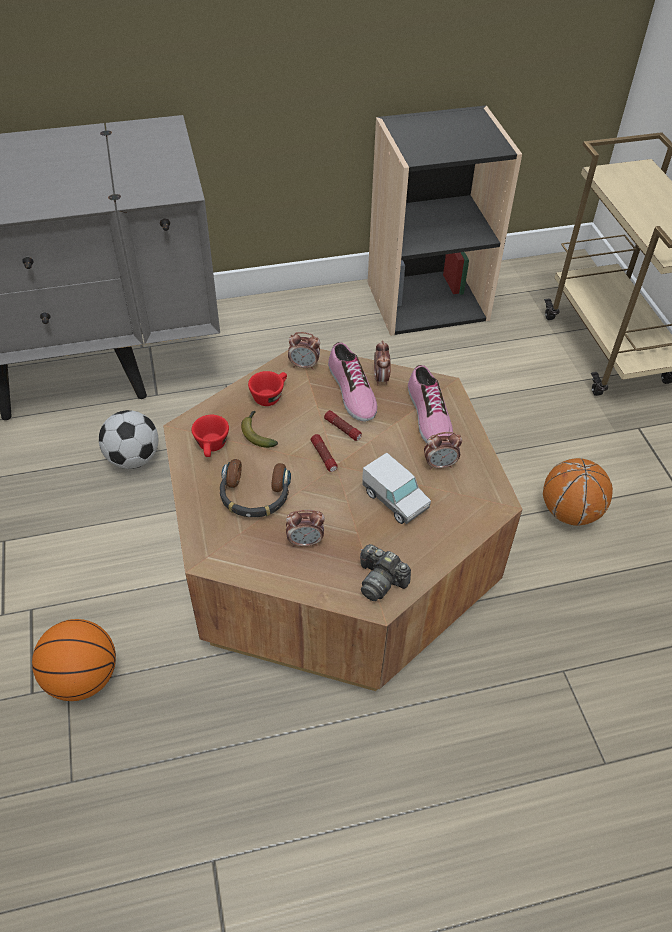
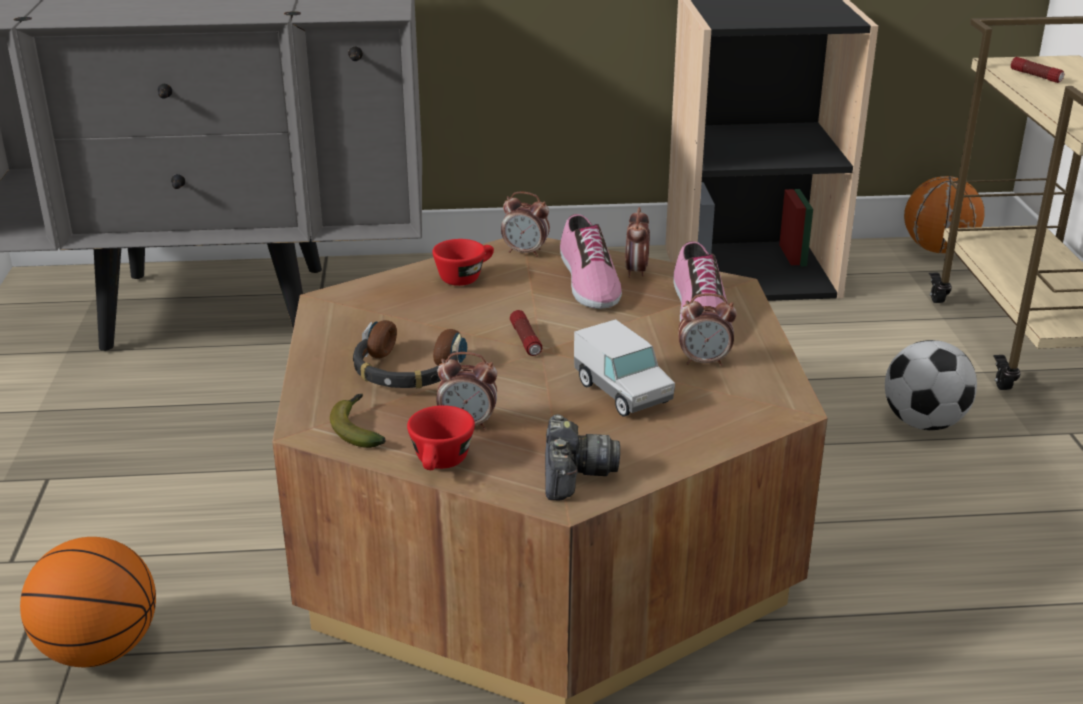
camera: 10 degrees right, 20 degrees down
football [99,410,158,469] -> football moved to [885,340,977,430]
red cup [192,415,229,457] -> red cup moved to [407,405,475,470]
banana [241,411,278,448] -> banana moved to [330,394,385,448]
flashlight [324,410,362,441] -> flashlight moved to [1011,57,1064,83]
camera [360,544,411,601] -> camera turned 135 degrees counterclockwise [545,414,620,500]
basketball [543,458,613,526] -> basketball moved to [904,176,985,253]

